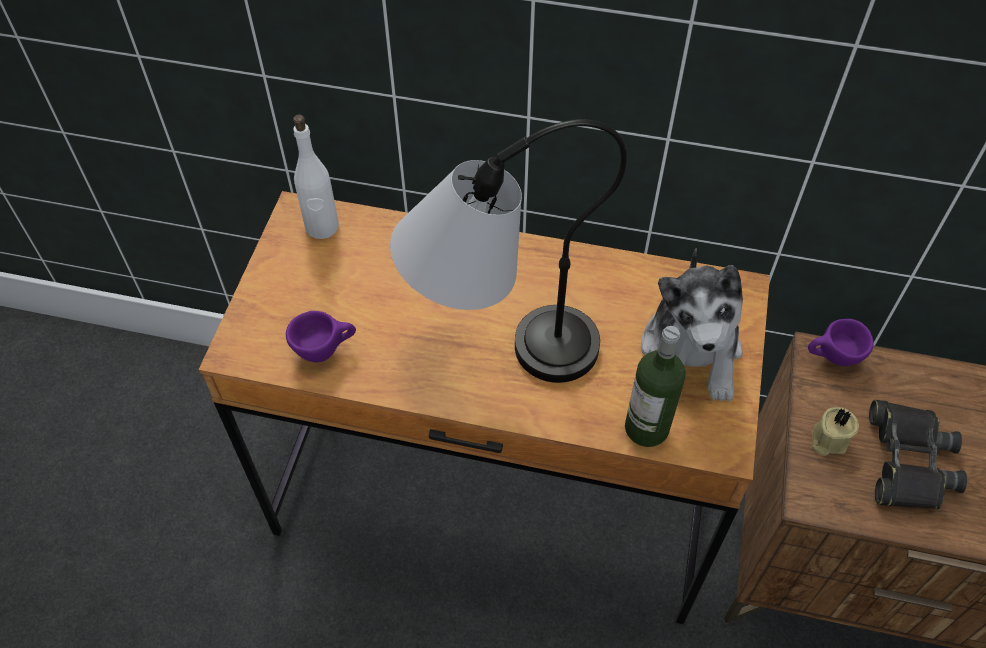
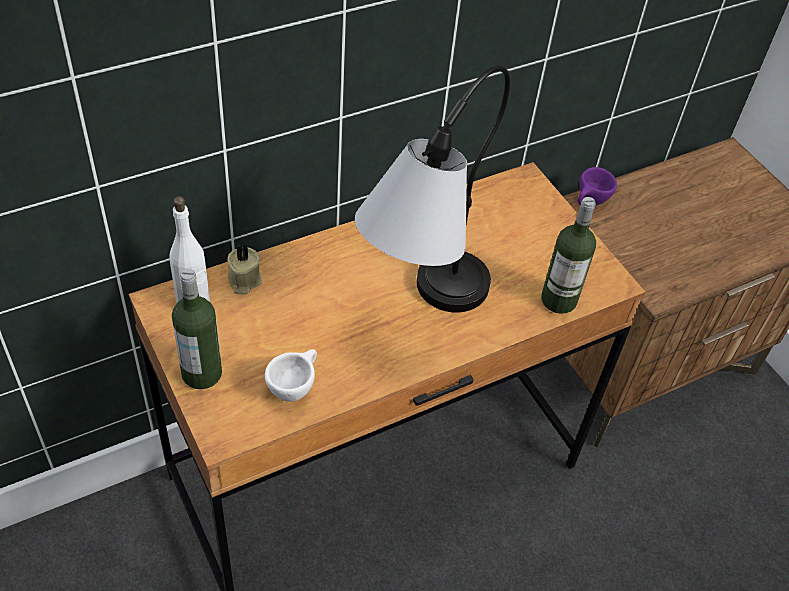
camera: 45 degrees left, 5 degrees down
purple cup [286,311,356,362] -> white cup [265,349,317,402]
plush toy [641,248,743,402] -> none
beige candle [812,407,859,456] -> beige candle moved to [227,245,262,295]
black binoculars [869,400,967,509] -> none
none -> bottle [172,269,222,389]

